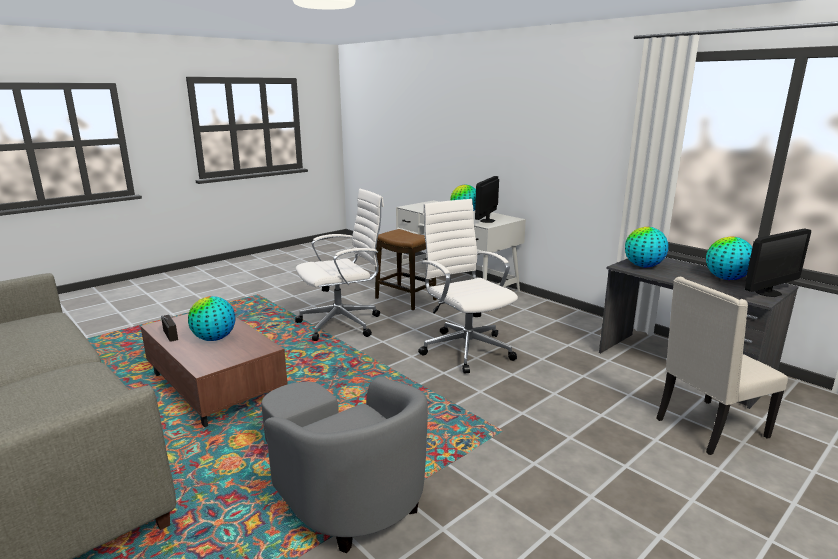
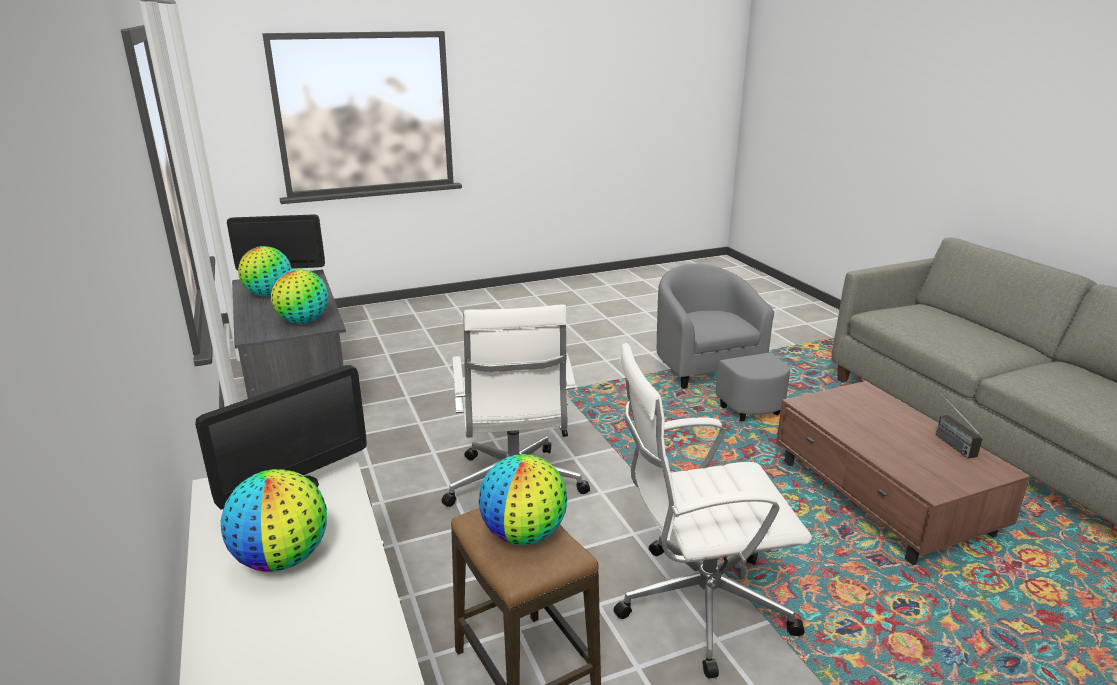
camera: 160 degrees left, 5 degrees up
globe [188,296,235,341] -> globe moved to [478,454,567,545]
beige chair [656,277,788,455] -> none

